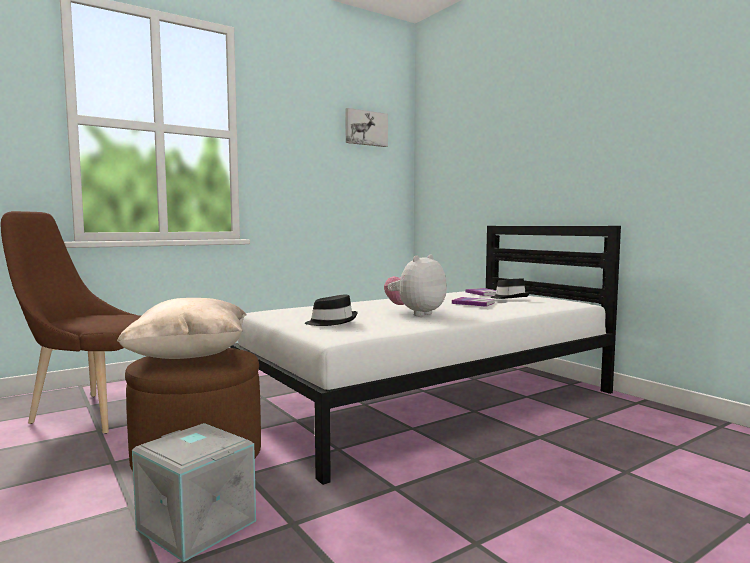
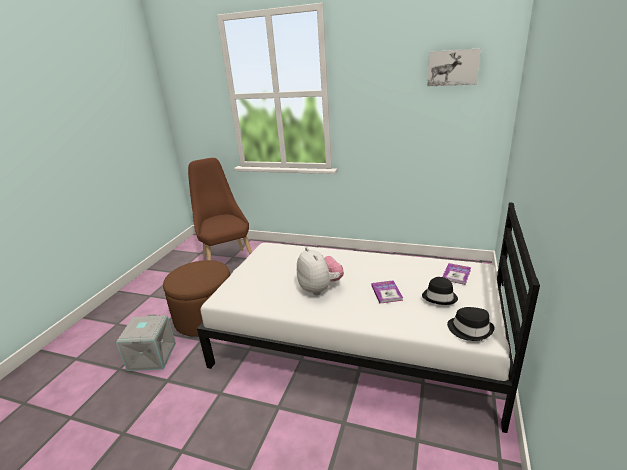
camera: 55 degrees right, 20 degrees up
beige pillow [117,298,247,359] -> none
black hat [305,295,357,326] -> black hat moved to [447,307,495,341]
plush toy [384,254,447,316] -> plush toy turned 60 degrees clockwise [297,247,344,295]

